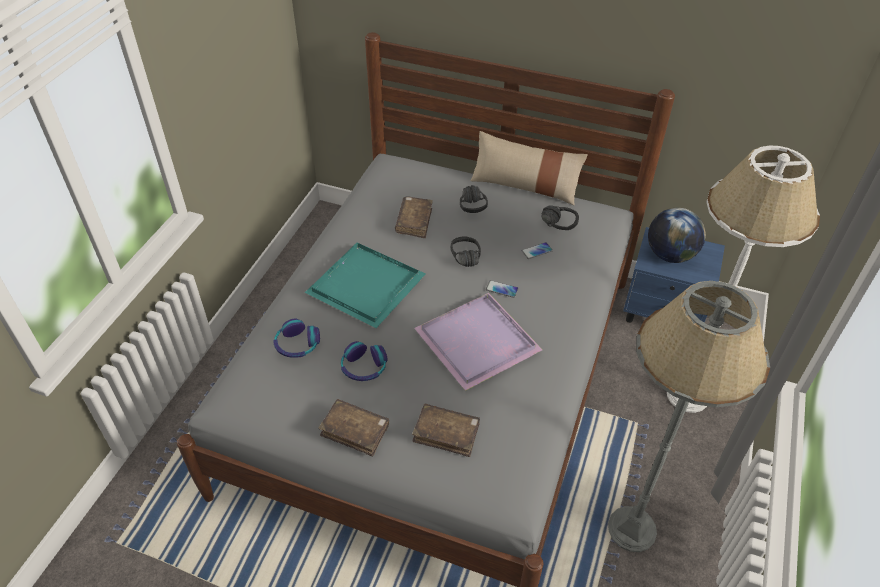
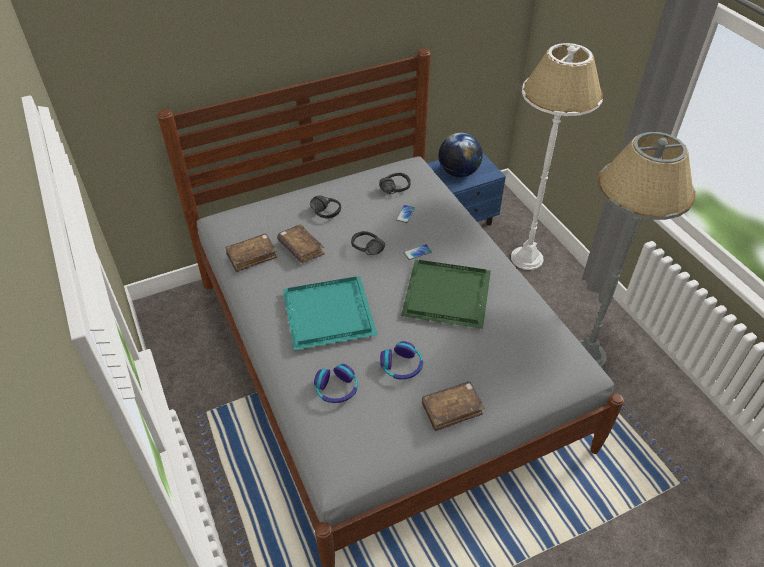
camera: 45 degrees left, 0 degrees up
brown book [412,403,480,457] -> brown book moved to [225,233,277,272]
purple tray [414,293,543,391] -> green tray [401,260,491,329]
beige pillow [471,131,588,205] -> none

